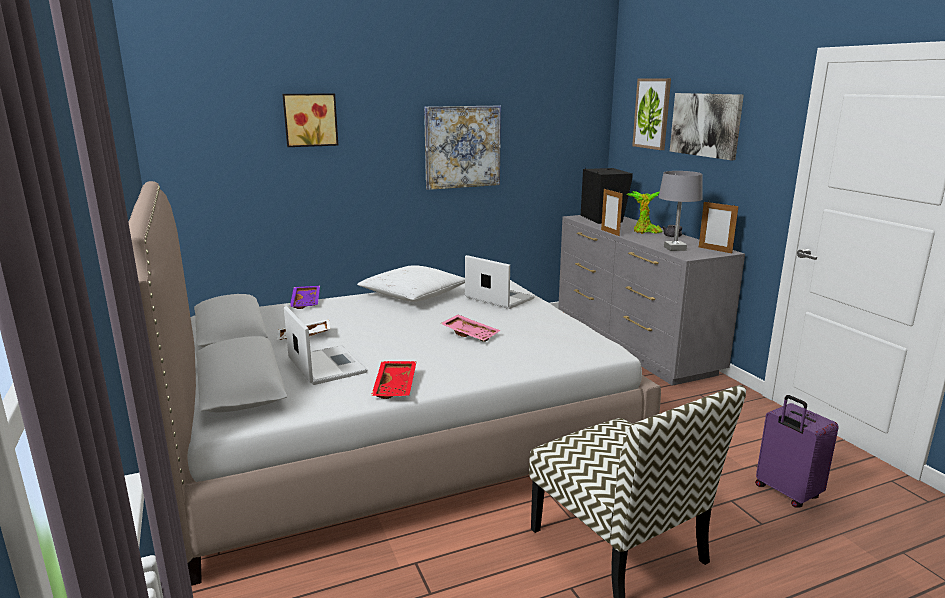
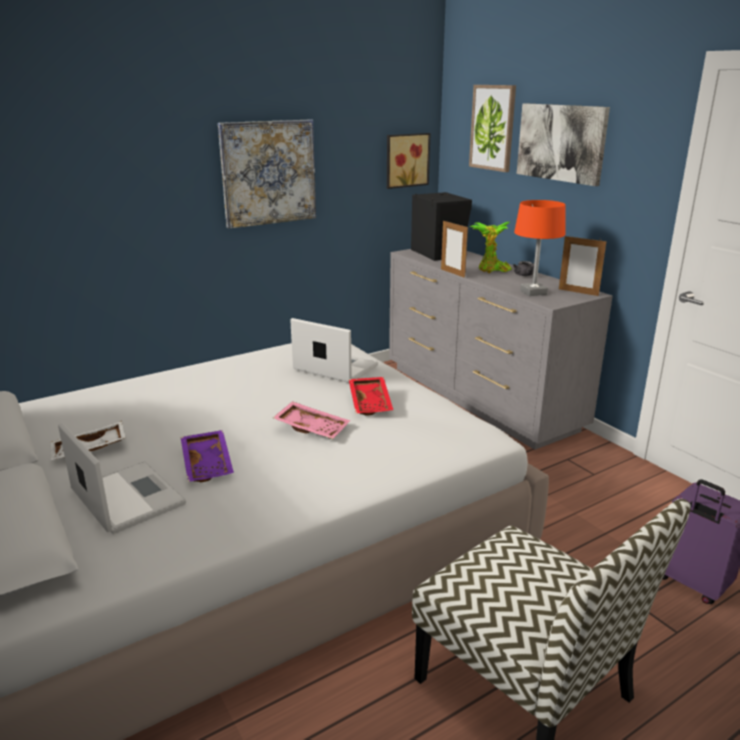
camera: 10 degrees left, 5 degrees up
picture [282,93,338,147] -> picture moved to [387,133,431,189]
purple tray [290,286,320,309] -> purple tray moved to [181,430,234,482]
white pillow [357,265,465,302] -> none
red tray [371,361,417,399] -> red tray moved to [349,377,393,416]
grey table lamp [659,171,703,251] -> orange table lamp [514,200,566,296]

